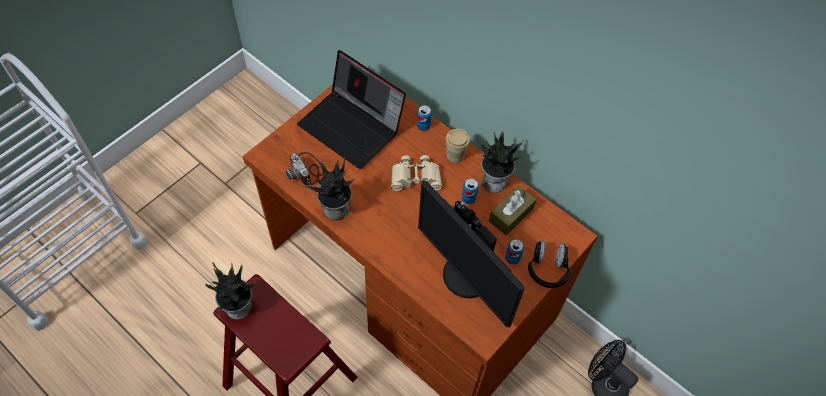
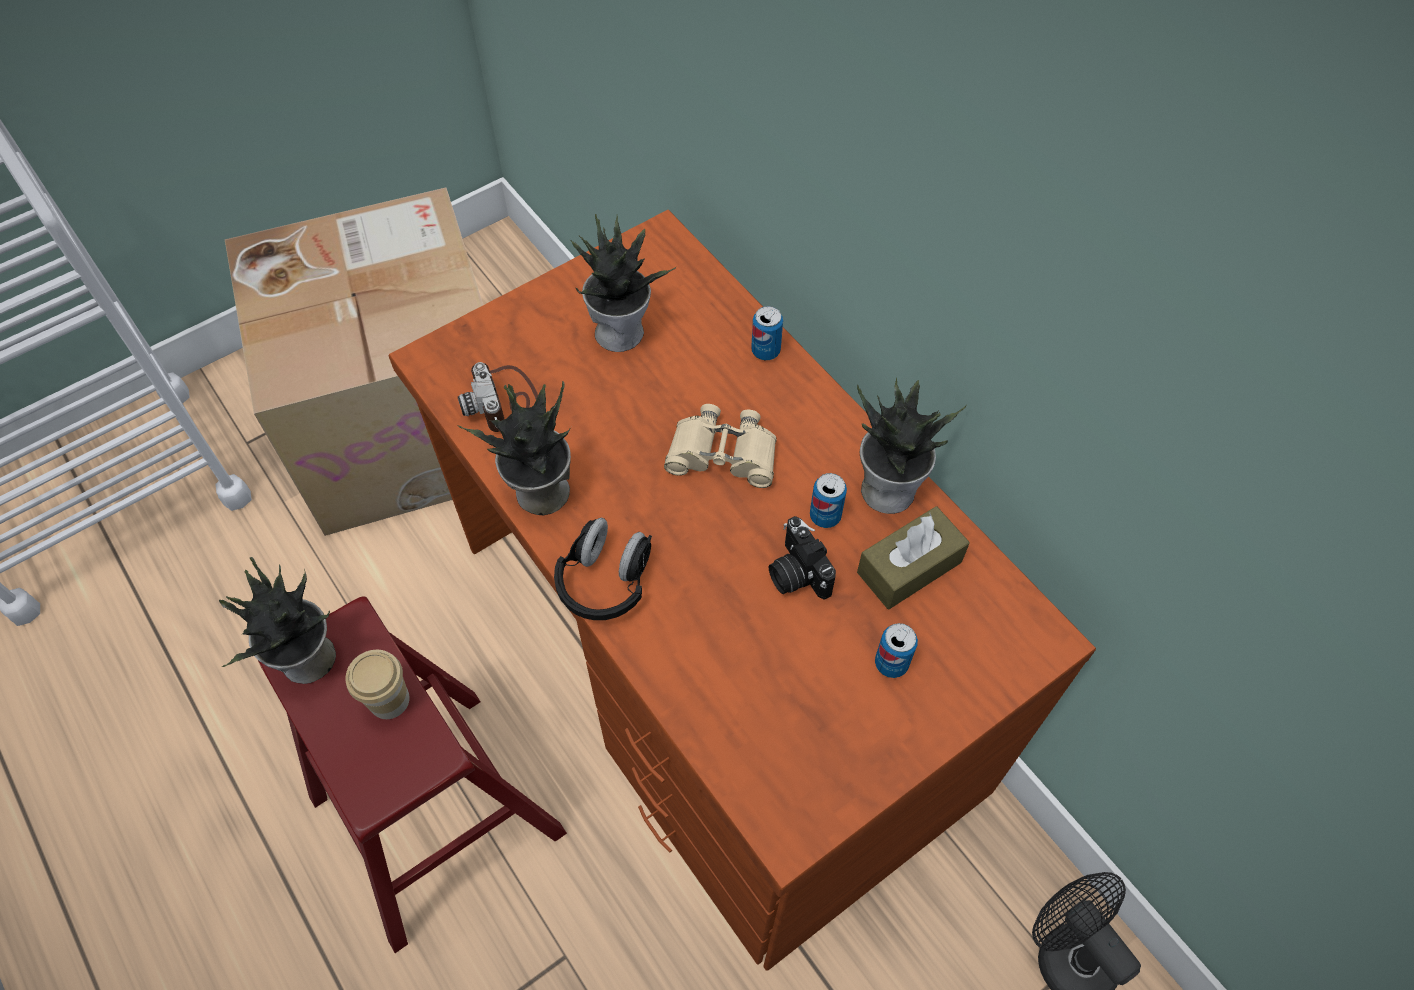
camera: 15 degrees right, 0 degrees up
laptop [297,50,406,169] -> potted plant [569,214,676,352]
monitor [418,180,524,327] -> none
cup [445,129,470,163] -> cup moved to [346,650,410,719]
black headphones [528,240,572,288] -> black headphones moved to [554,518,652,620]
none -> cardboard box [225,188,483,536]

